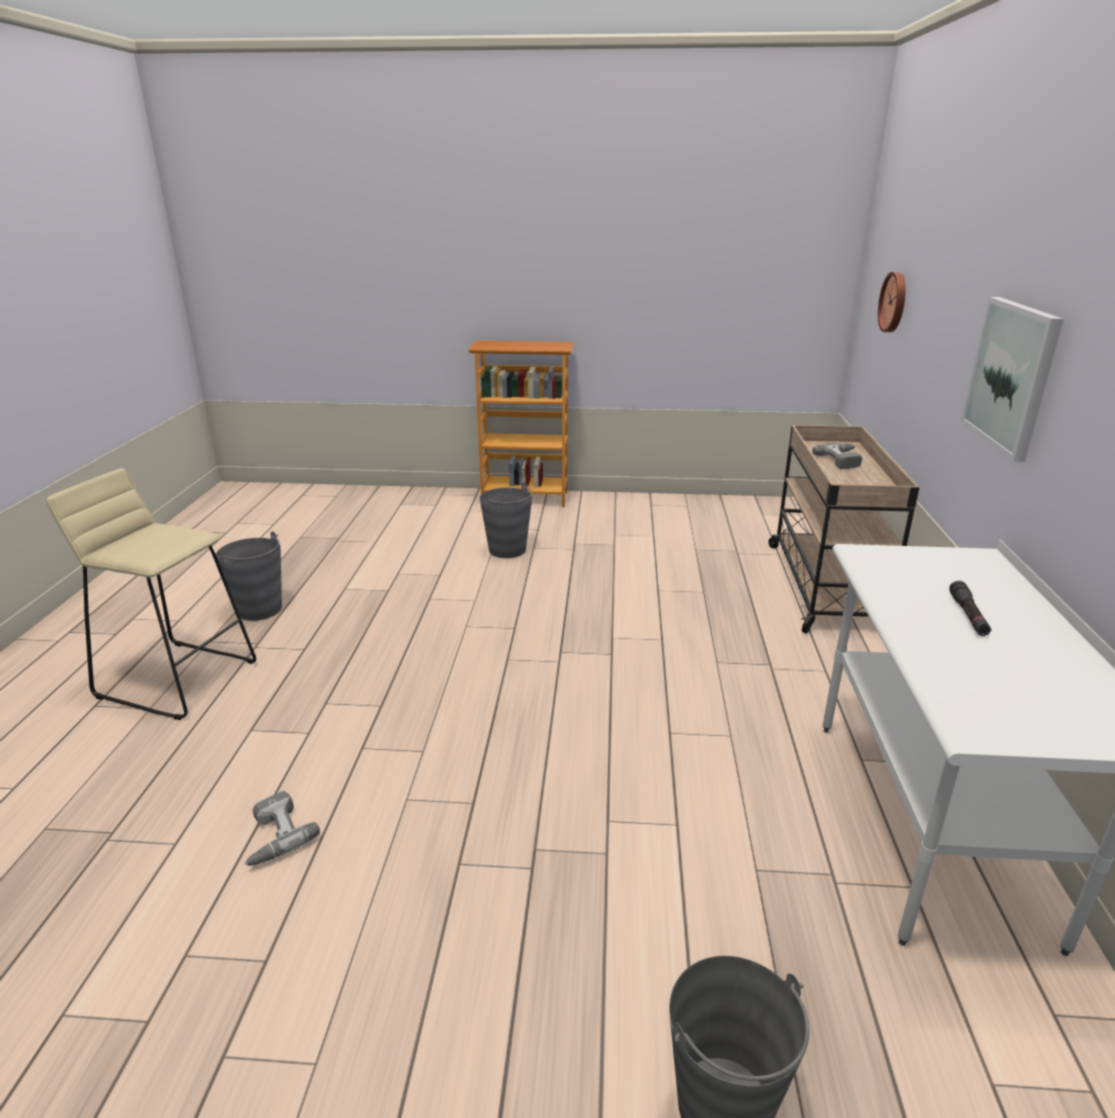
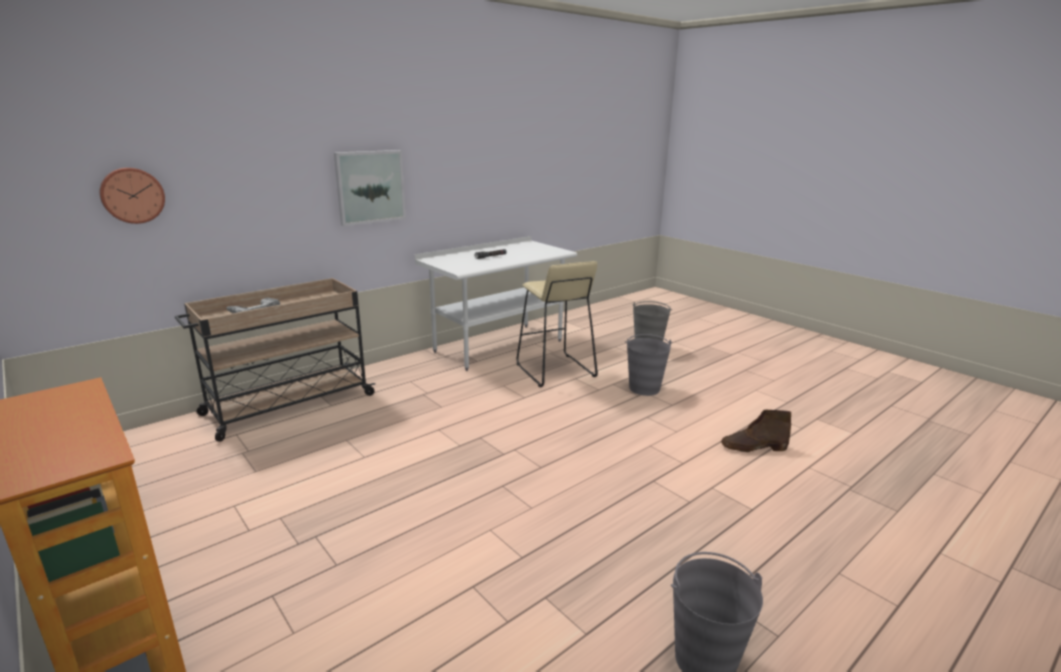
camera: 135 degrees left, 5 degrees down
beige stool [47,468,256,720] -> beige stool moved to [517,261,598,387]
power drill [245,791,320,866] -> brown boot [721,410,791,452]
grey bucket [480,482,532,558] -> grey bucket moved to [625,334,672,396]

